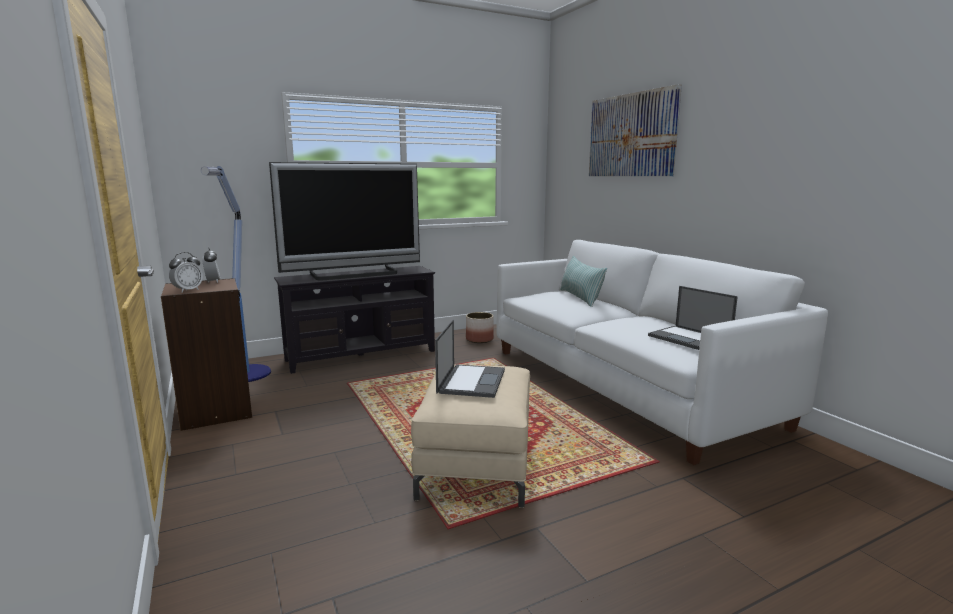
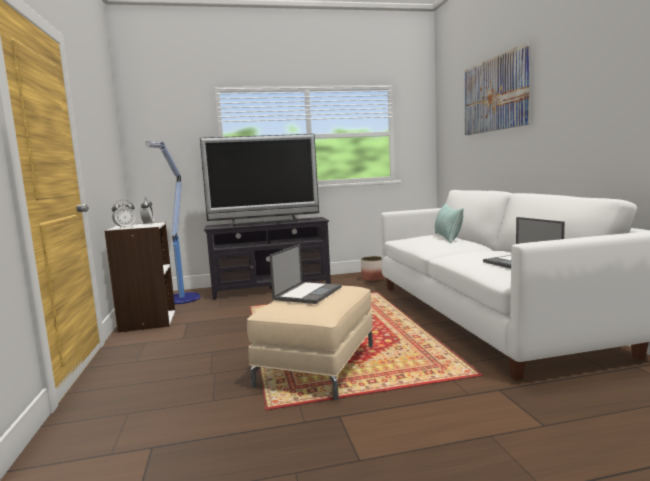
camera: 15 degrees right, 5 degrees down
brown bookcase [161,278,252,431] -> white bookcase [104,222,175,332]

